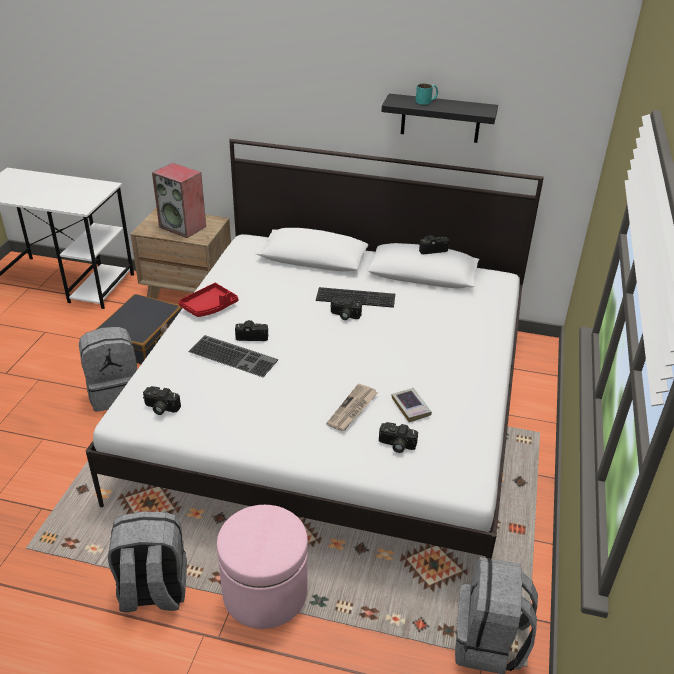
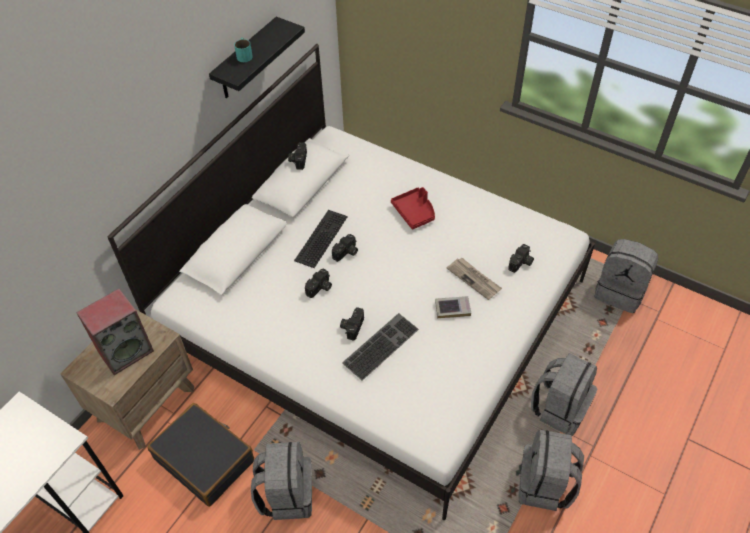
camera: 70 degrees left, 15 degrees up
camera [143,386,181,415] -> camera moved to [305,269,332,298]
red tray [179,283,238,317] -> red tray moved to [391,187,435,229]
pink ottoman [217,505,308,629] -> grey backpack [531,353,597,436]
book [392,388,432,422] -> book moved to [435,296,471,318]

